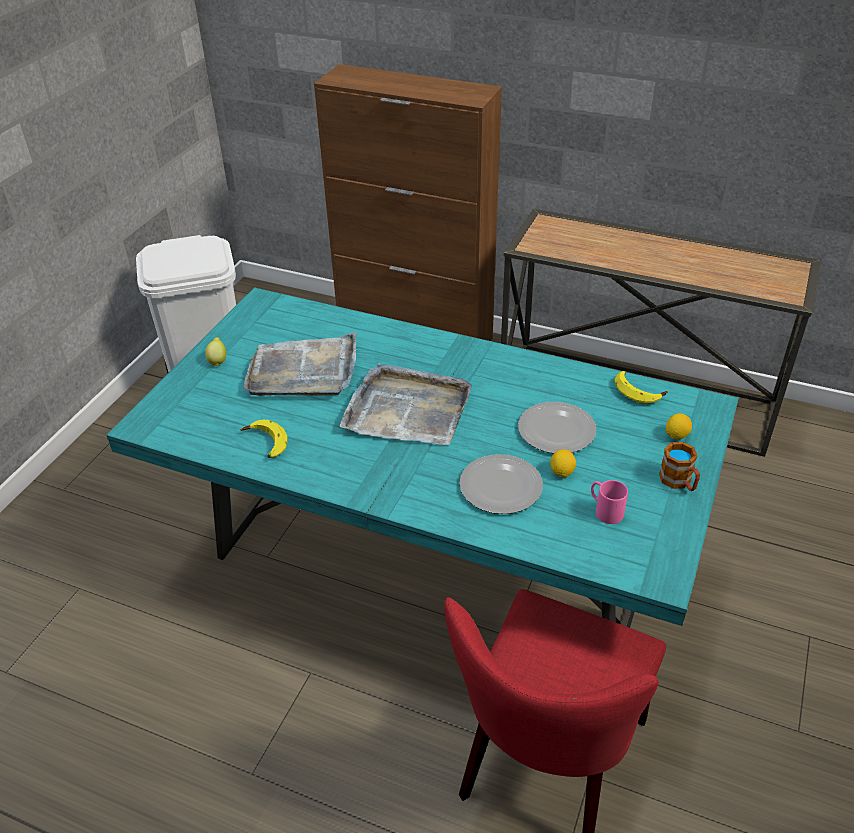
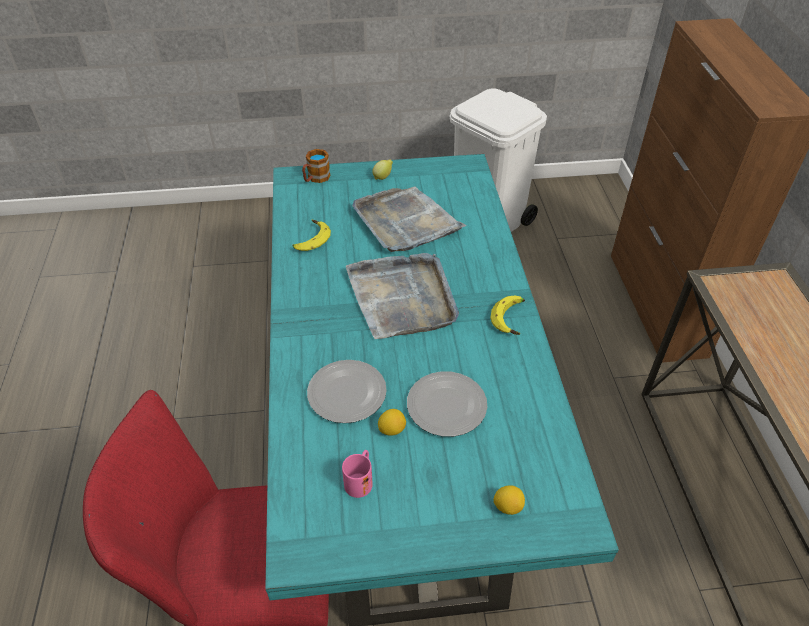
camera: 60 degrees right, 5 degrees up
banana [614,371,667,404] -> banana moved to [490,296,525,335]
mug [659,442,700,491] -> mug moved to [302,149,331,183]

